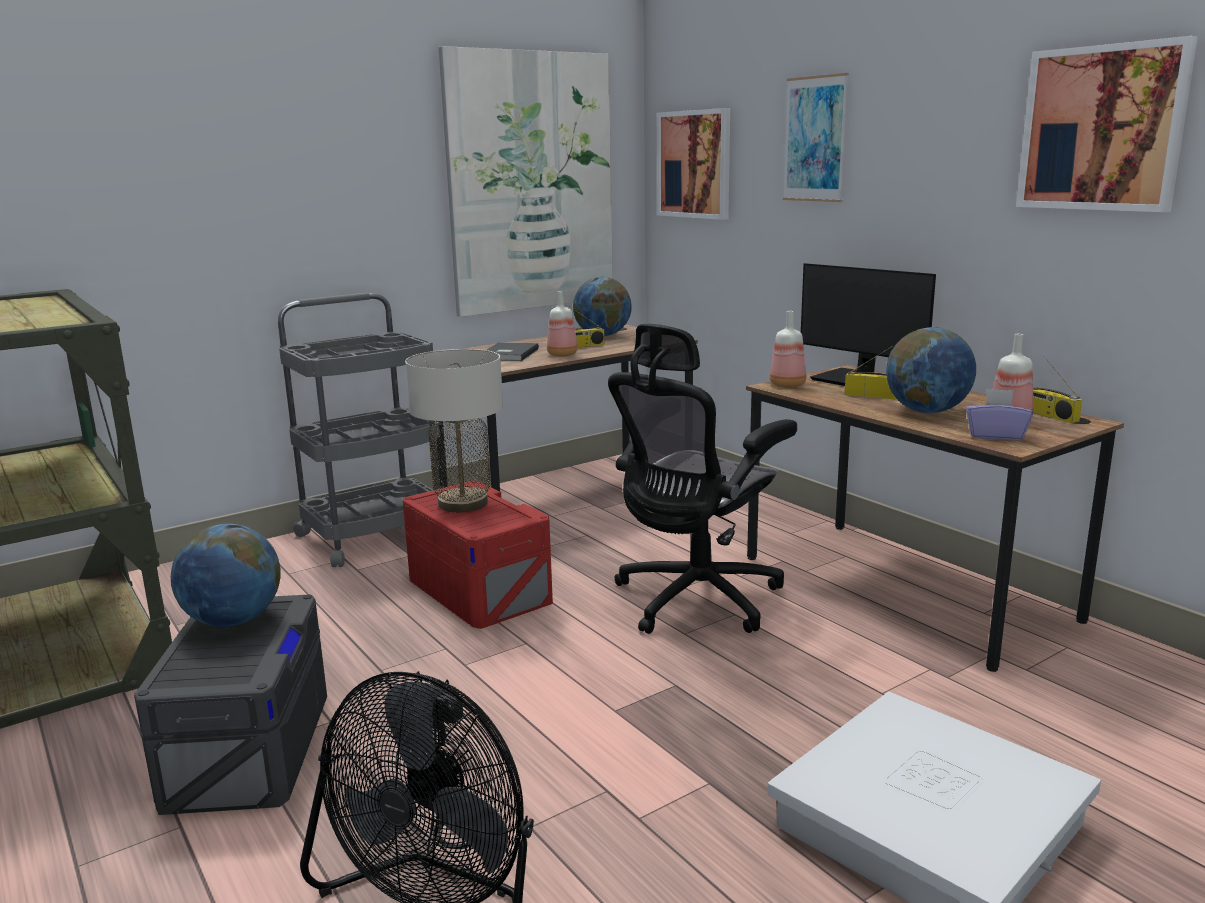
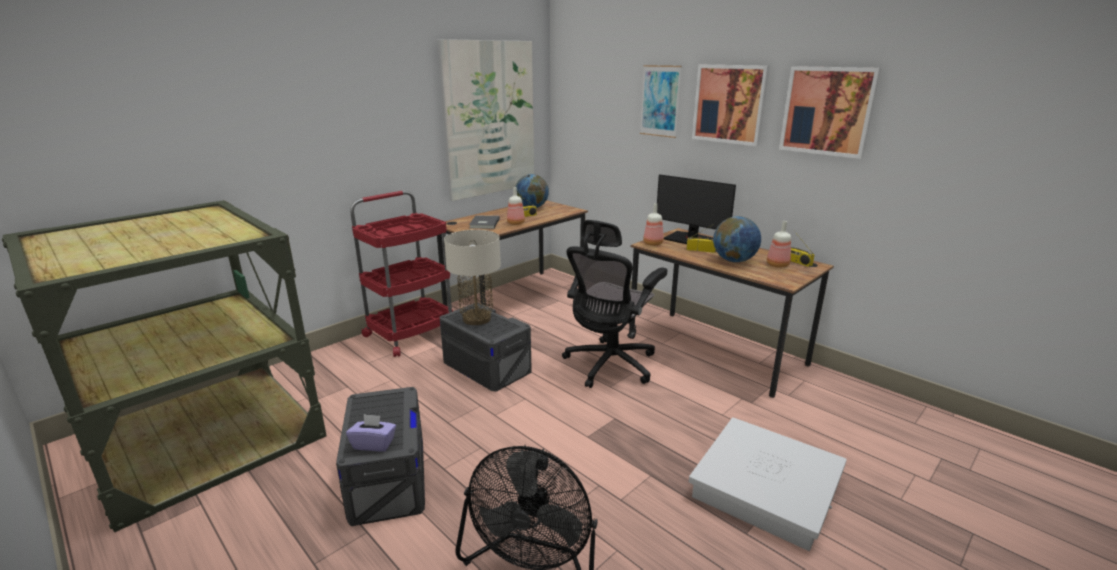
camera: 10 degrees left, 5 degrees up
globe [171,523,281,627] -> none
grey cart [278,292,440,567] -> red cart [350,191,453,357]
red storage box [403,480,553,629] -> grey storage box [440,303,532,392]
picture [657,108,730,220] -> picture moved to [692,65,770,146]
purple tissue box [966,389,1033,440] -> purple tissue box moved to [346,414,396,452]

